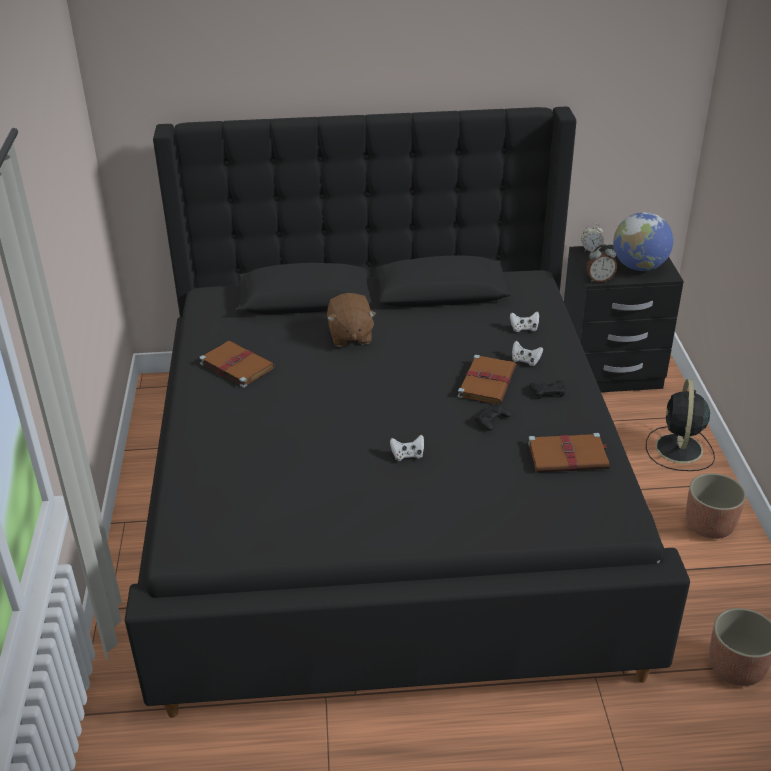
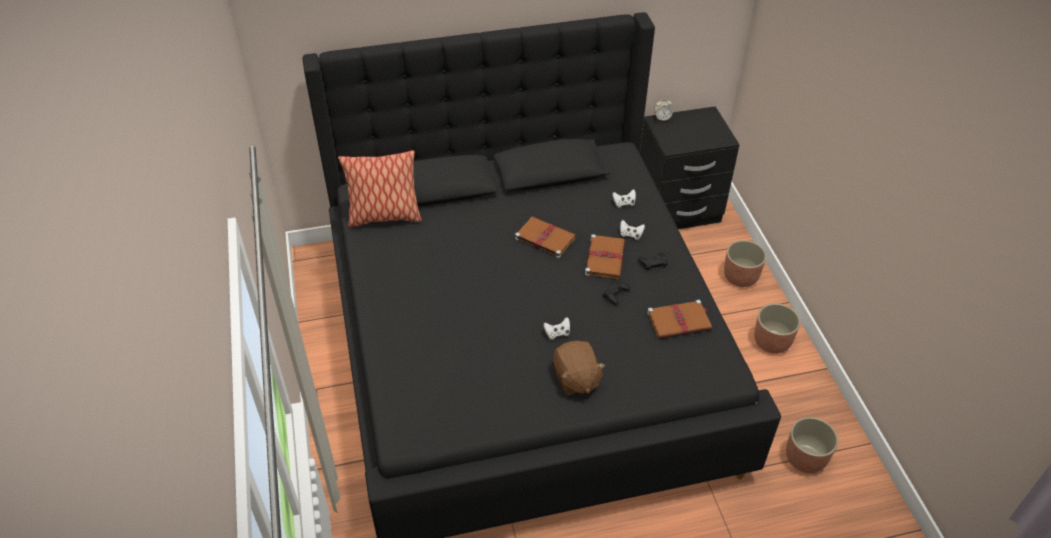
camera: 10 degrees left, 10 degrees up
brown book [199,341,275,388] -> brown book moved to [515,216,576,259]
brown plush toy [327,293,376,347] -> brown plush toy moved to [553,340,606,395]
alarm clock [586,244,617,282] -> none
globe [613,212,673,271] -> none
black fan [646,379,715,471] -> planter [724,240,766,287]
none -> pillow [338,150,422,227]

